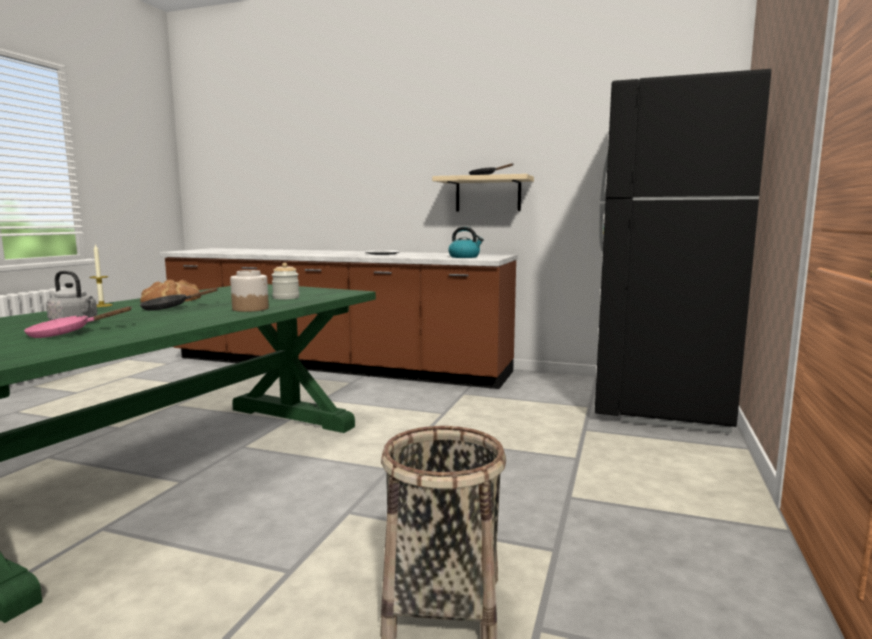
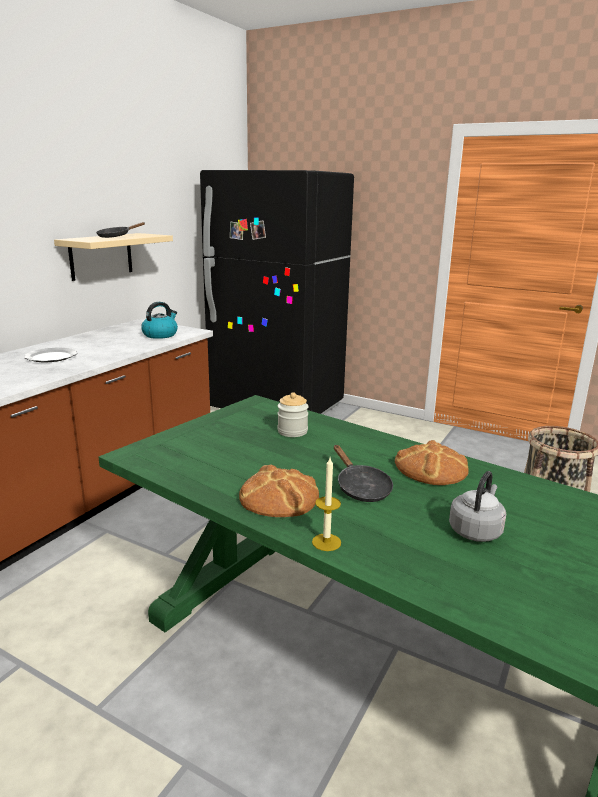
camera: 80 degrees left, 10 degrees up
pink frying pan [24,306,132,338] -> none
jar [230,270,269,312] -> none
none -> bread [395,440,469,485]

